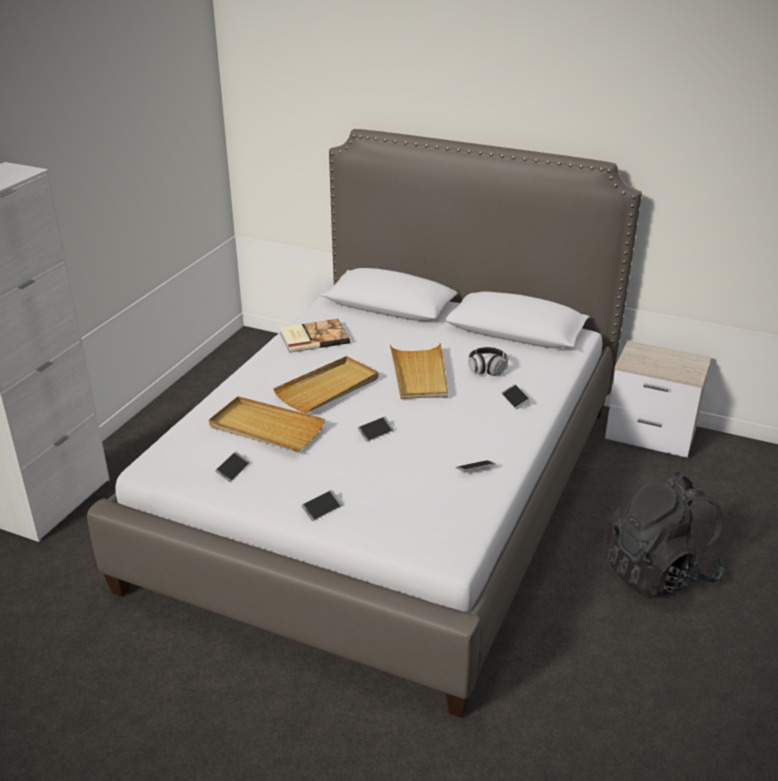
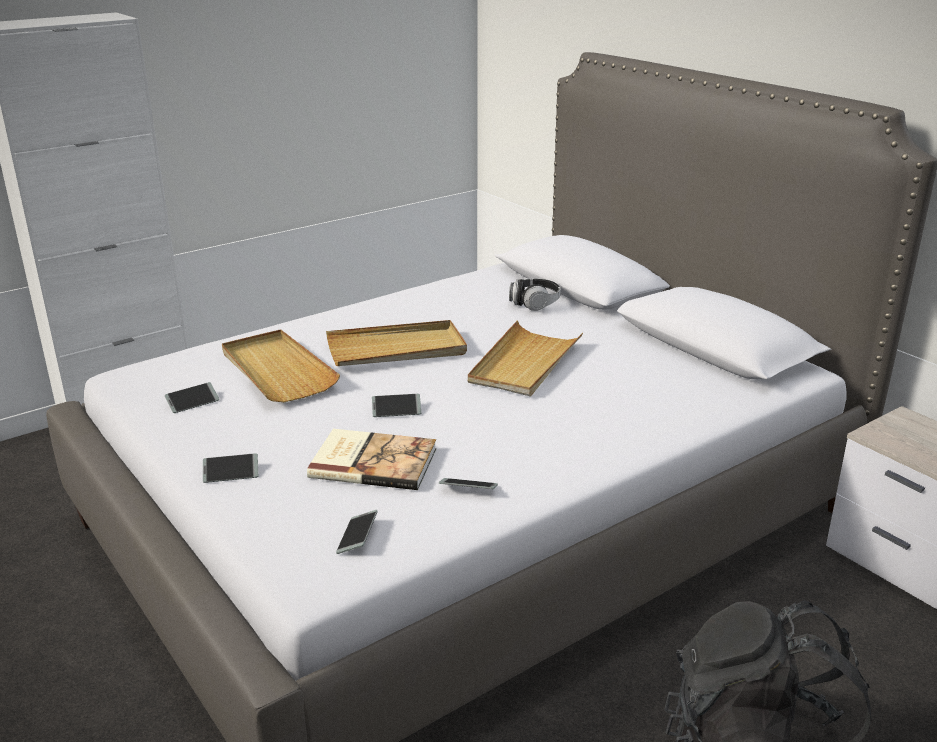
camera: 30 degrees right, 5 degrees down
book [280,319,350,353] -> book moved to [307,429,436,490]
headphones [468,347,508,376] -> headphones moved to [509,279,561,311]
phone [502,384,530,409] -> phone moved to [336,510,378,554]

